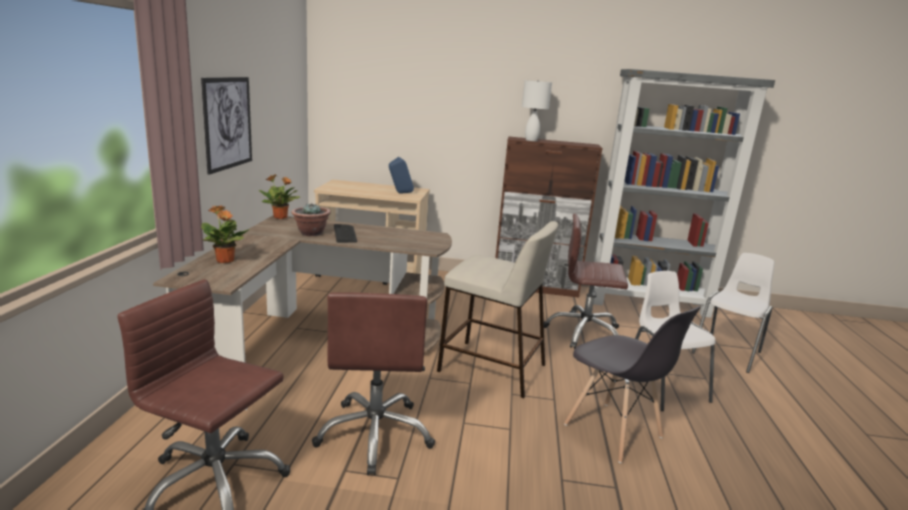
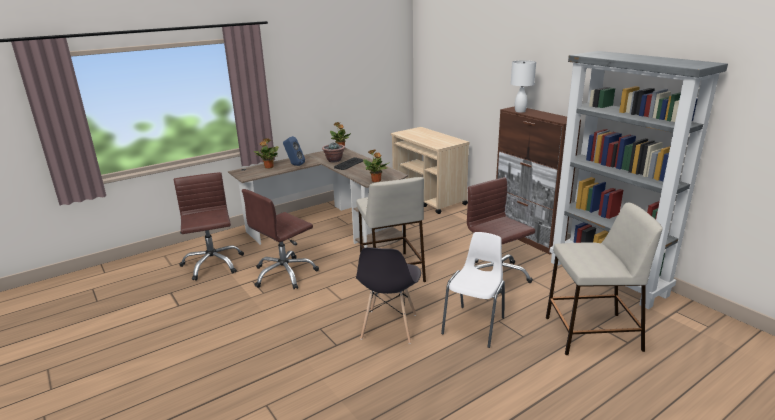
camera: 50 degrees right, 5 degrees up
picture [201,77,252,175] -> none
blue speaker [389,157,414,194] -> blue speaker moved to [283,136,305,166]
white chair [692,253,775,373] -> beige stool [546,203,662,355]
none -> potted plant [363,150,390,182]

